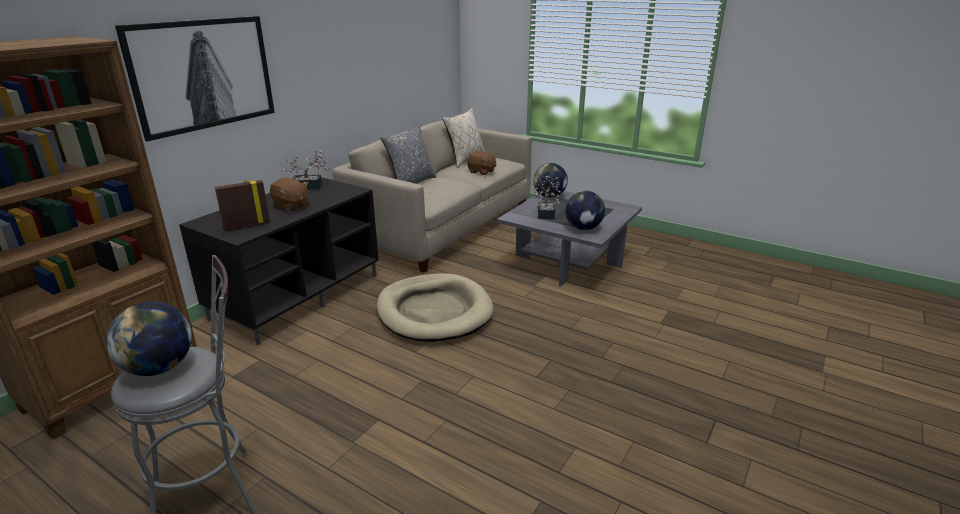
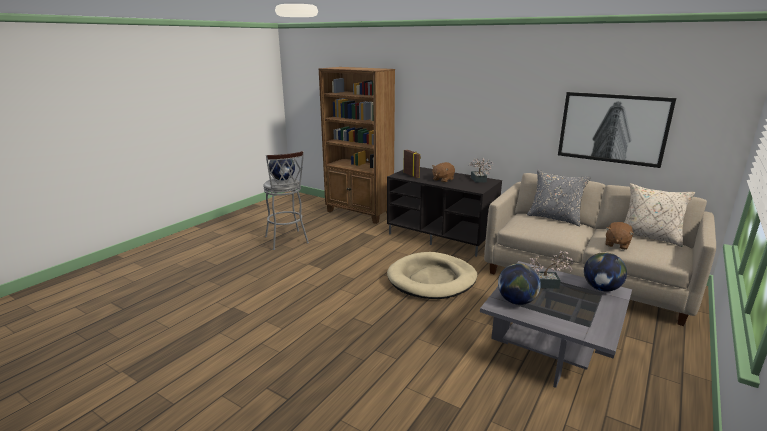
camera: 90 degrees right, 5 degrees down
picture [115,16,275,141] -> picture moved to [558,92,676,168]

